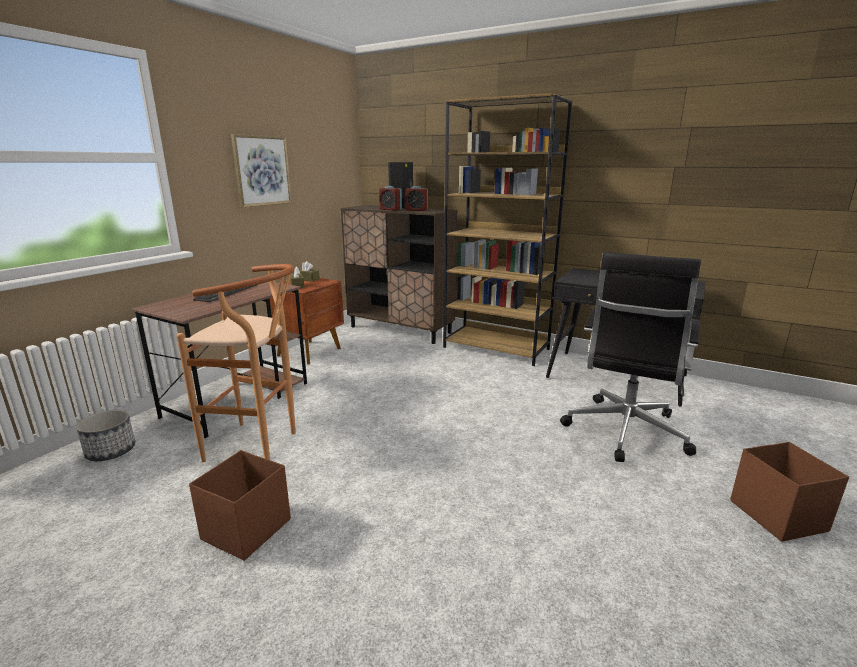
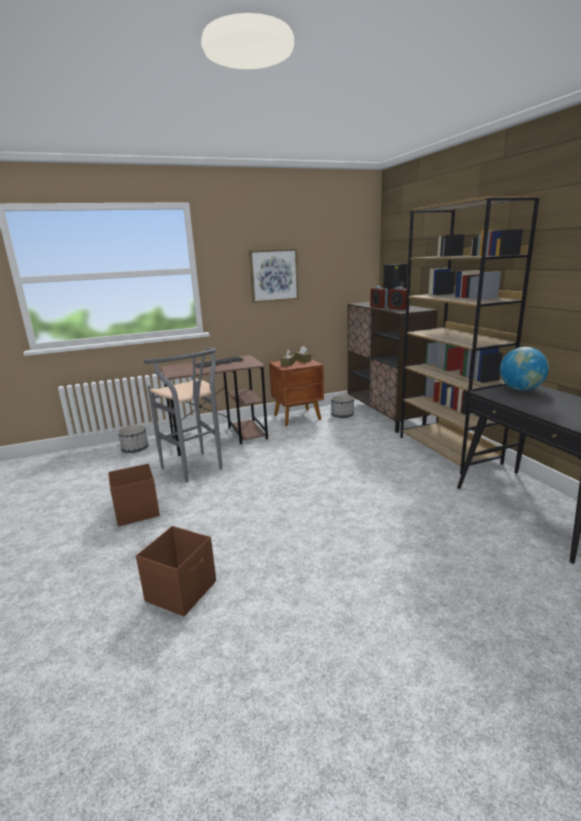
camera: 40 degrees right, 0 degrees up
brown stool [176,264,296,462] -> grey stool [144,348,222,483]
black office chair [560,252,701,462] -> none
brown storage box [730,442,849,542] -> brown storage box moved to [136,526,216,616]
none -> planter [331,395,354,418]
none -> globe [500,347,549,391]

